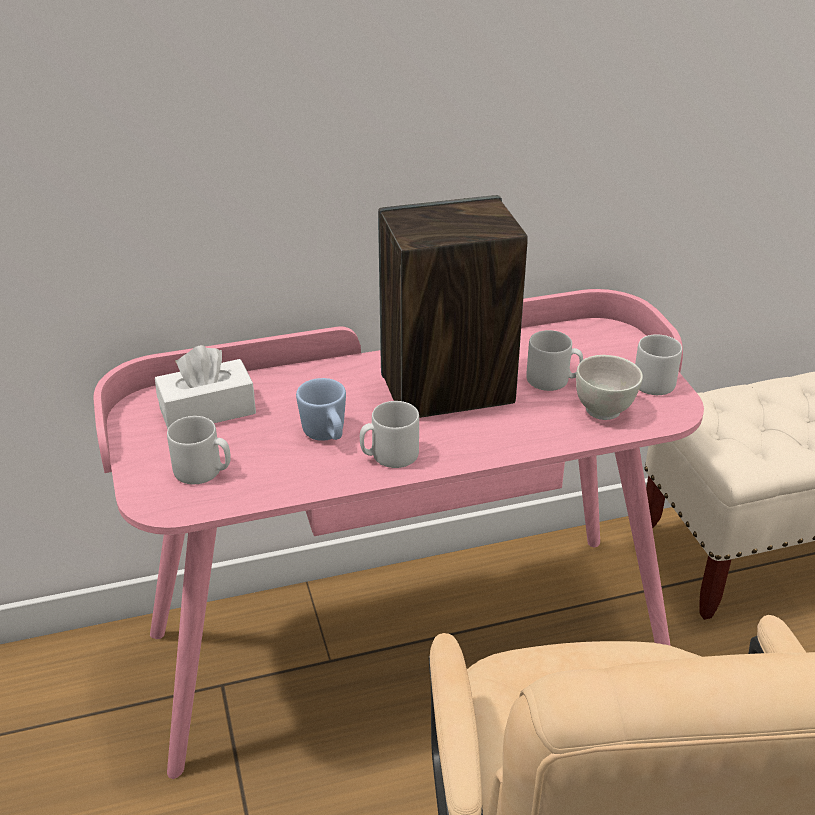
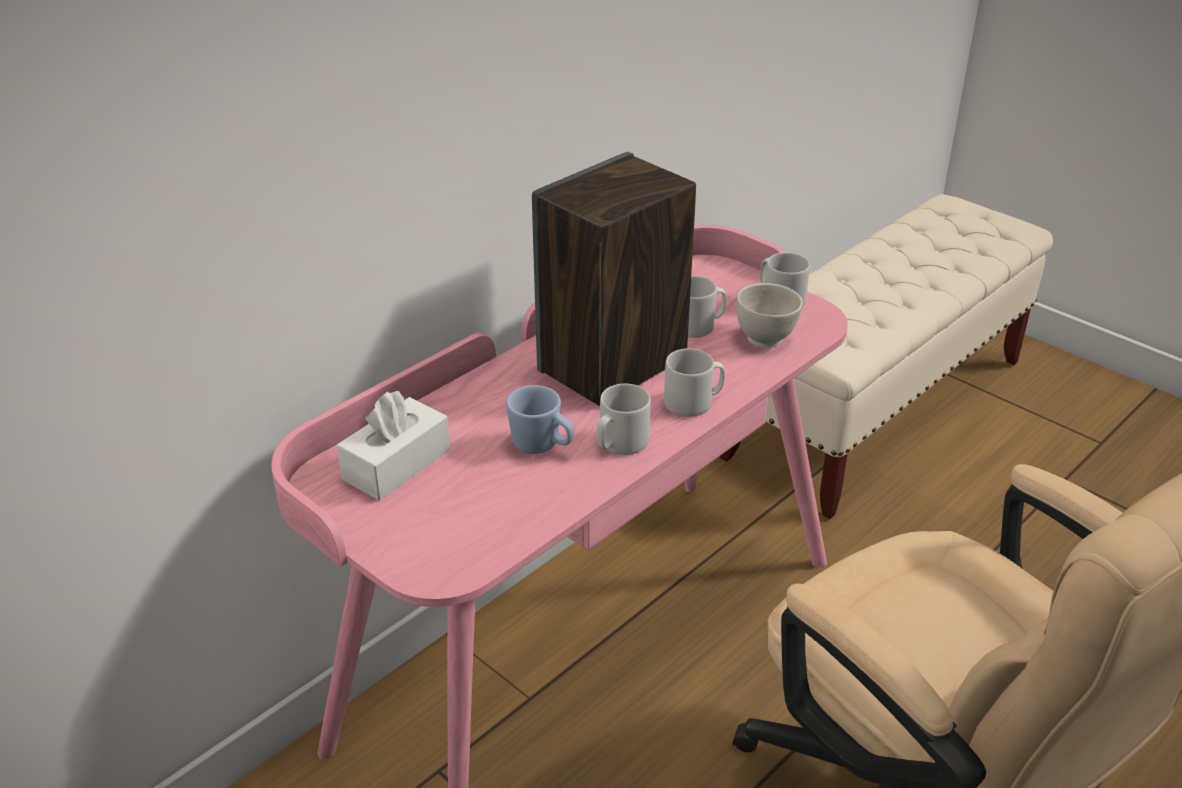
camera: 30 degrees left, 0 degrees up
grey mug [167,416,231,484] -> grey mug moved to [664,348,725,417]

